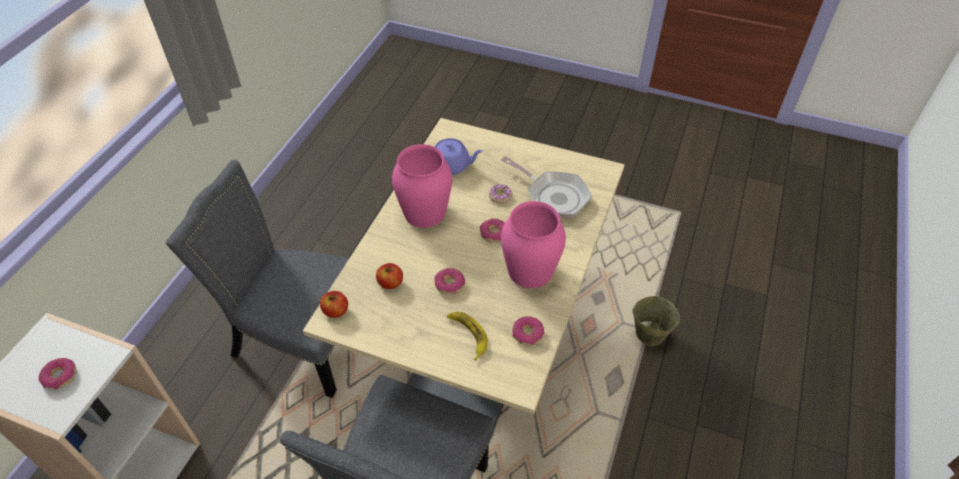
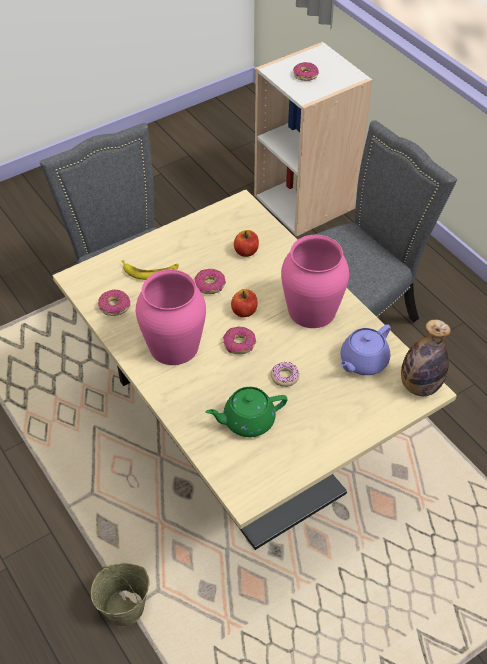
camera: 125 degrees right, 0 degrees up
apple [320,291,348,318] -> apple moved to [231,289,258,317]
frying pan [501,156,592,218] -> green teapot [206,387,287,437]
none -> bottle [401,319,451,396]

